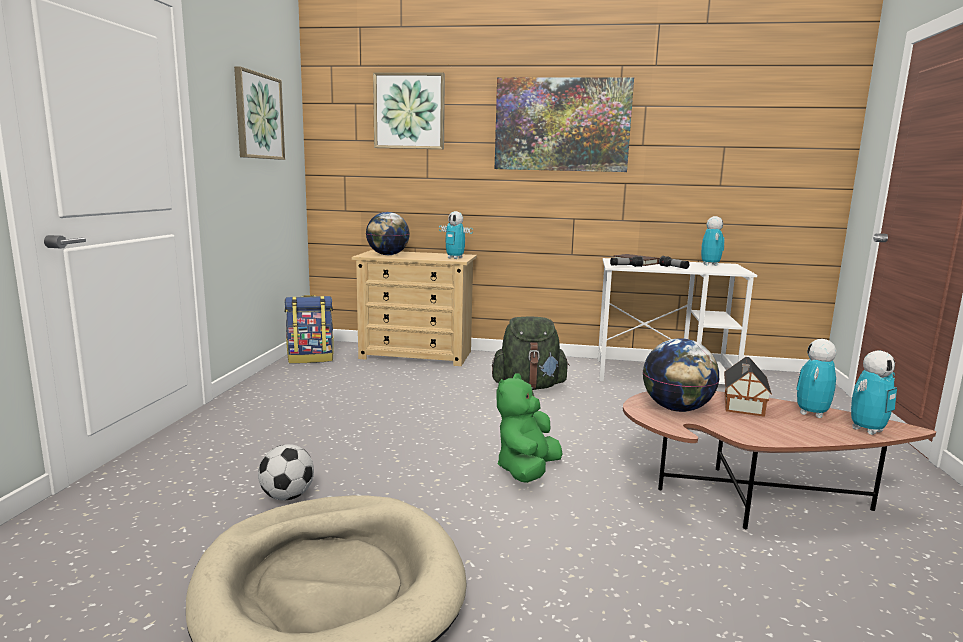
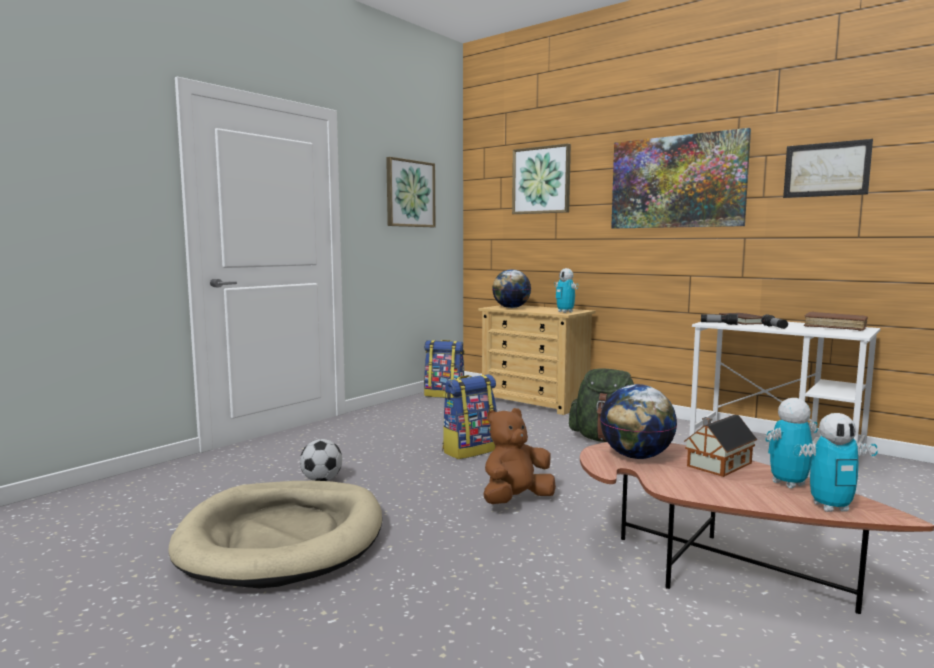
camera: 30 degrees right, 5 degrees down
green plush toy [496,373,562,483] -> brown plush toy [483,408,556,504]
toy robot [701,216,725,266] -> brown book [804,312,868,331]
none -> backpack [442,374,497,459]
none -> picture [783,139,873,198]

